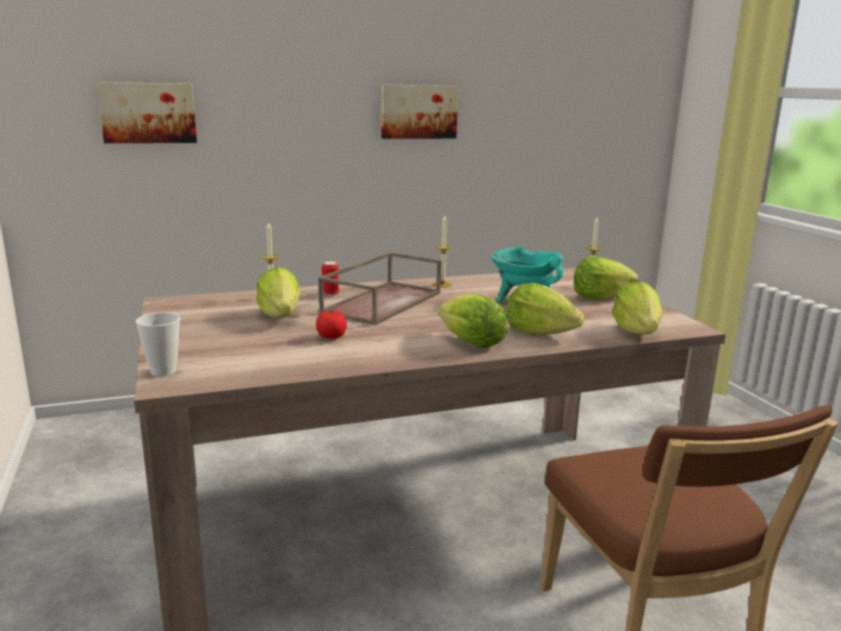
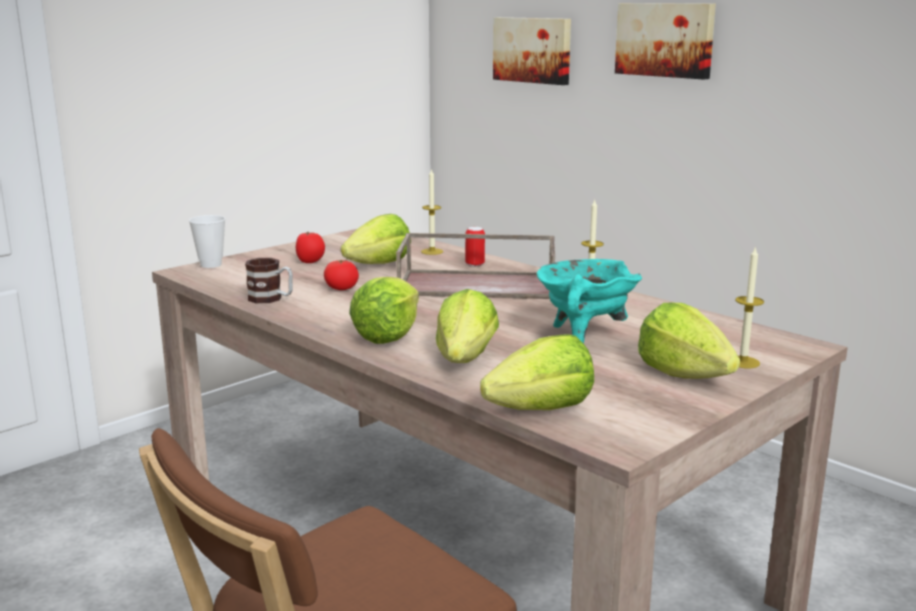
camera: 65 degrees right, 0 degrees up
picture [381,84,458,139] -> picture moved to [615,3,716,79]
none -> mug [245,258,293,303]
none -> tomato [296,232,325,263]

